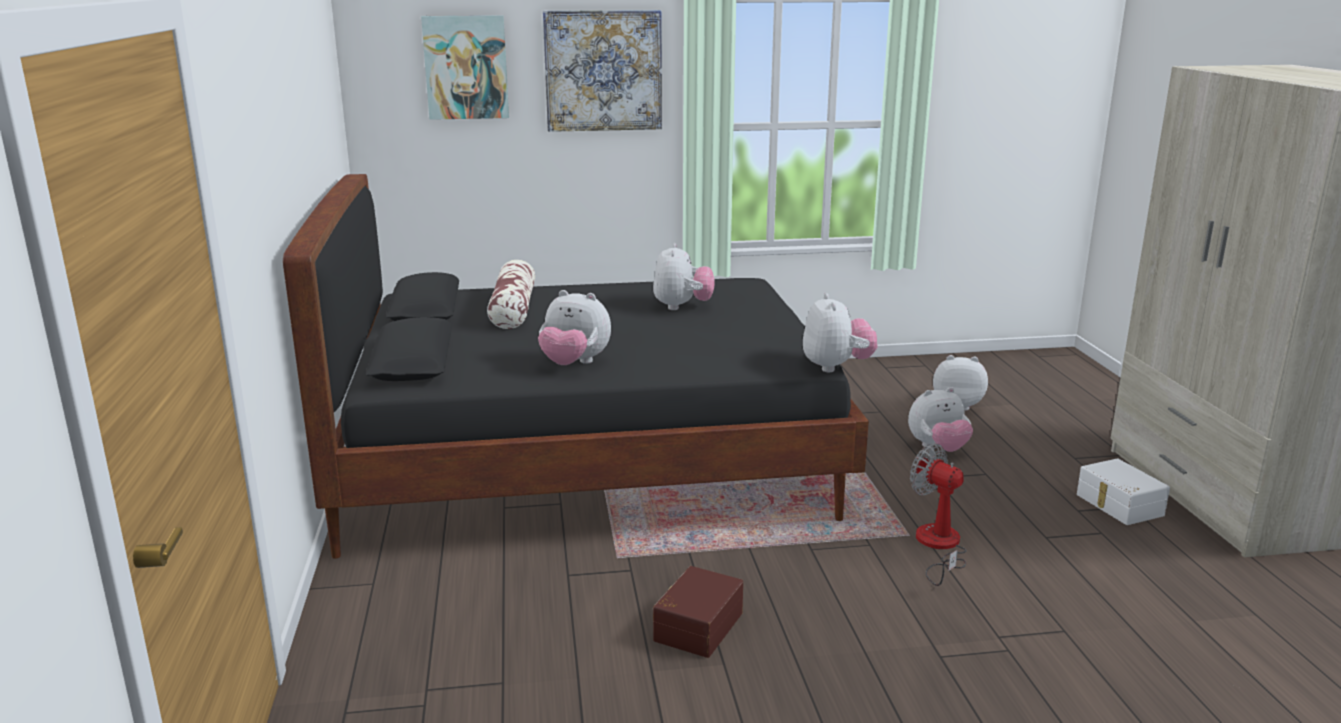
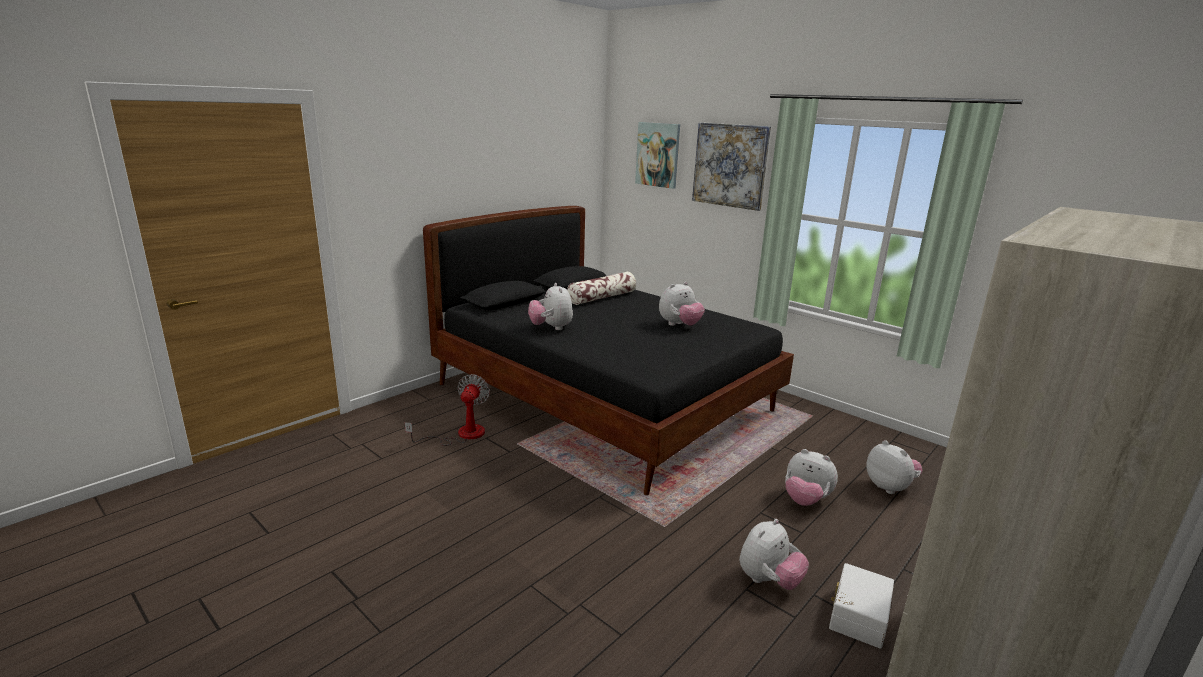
camera: 50 degrees right, 0 degrees up
brown storage box [653,566,743,658] -> none
plush toy [803,293,877,372] -> plush toy moved to [739,519,809,590]
fan [910,444,967,586] -> fan moved to [405,374,490,446]

